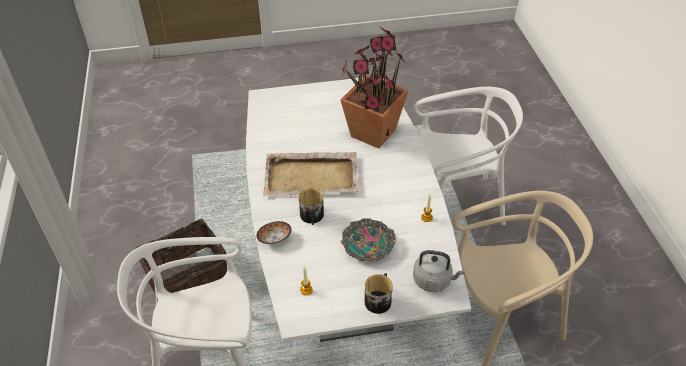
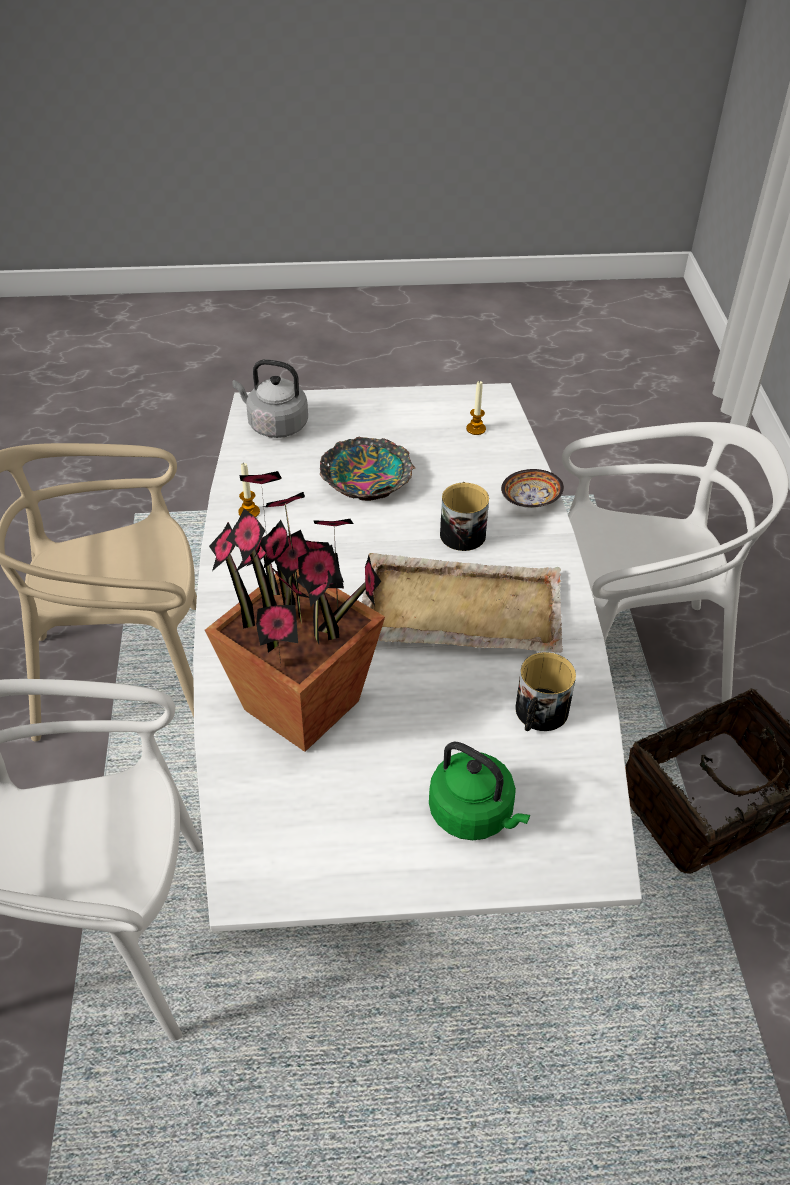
camera: 175 degrees left, 0 degrees up
mug [365,273,393,314] -> mug moved to [515,652,576,731]
none -> green kettle [429,742,530,840]

